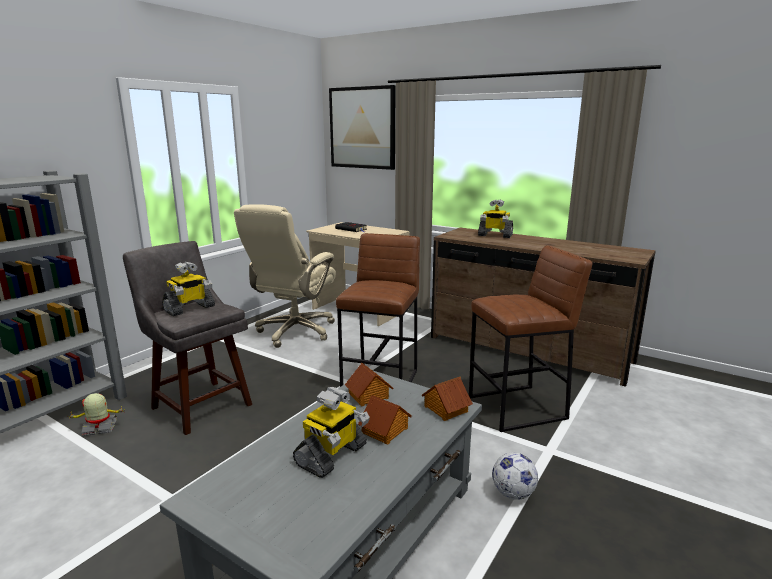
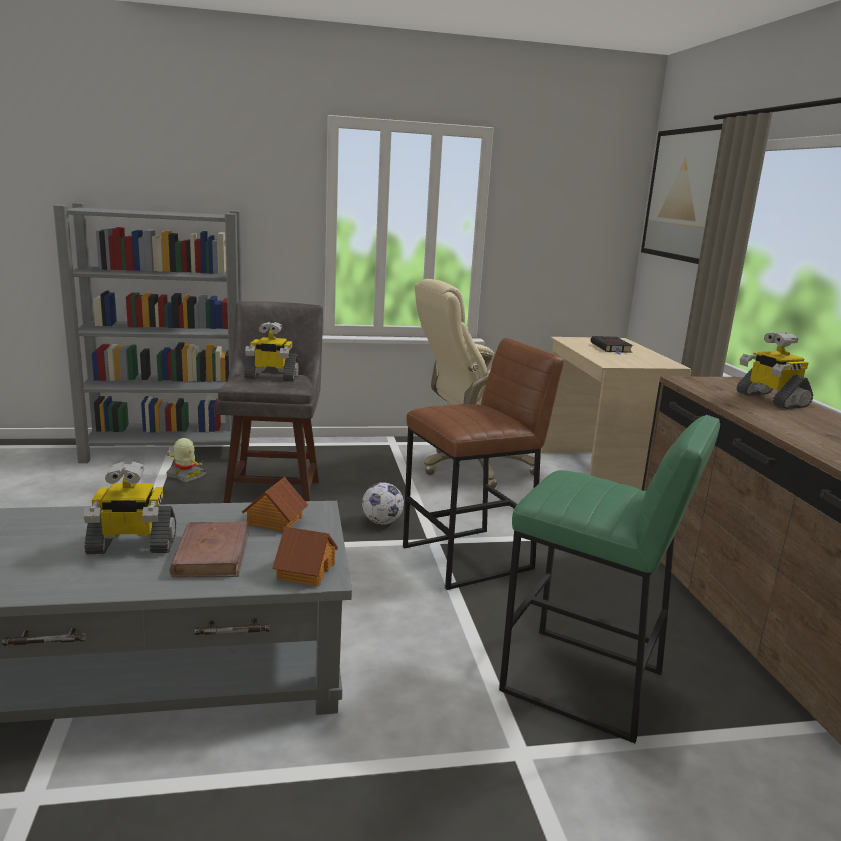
camera: 45 degrees right, 0 degrees up
toy house [358,395,412,444] -> brown book [170,522,249,578]
brown stool [469,246,592,432] -> green stool [499,415,720,744]
football [492,452,538,500] -> football moved to [362,482,404,525]

